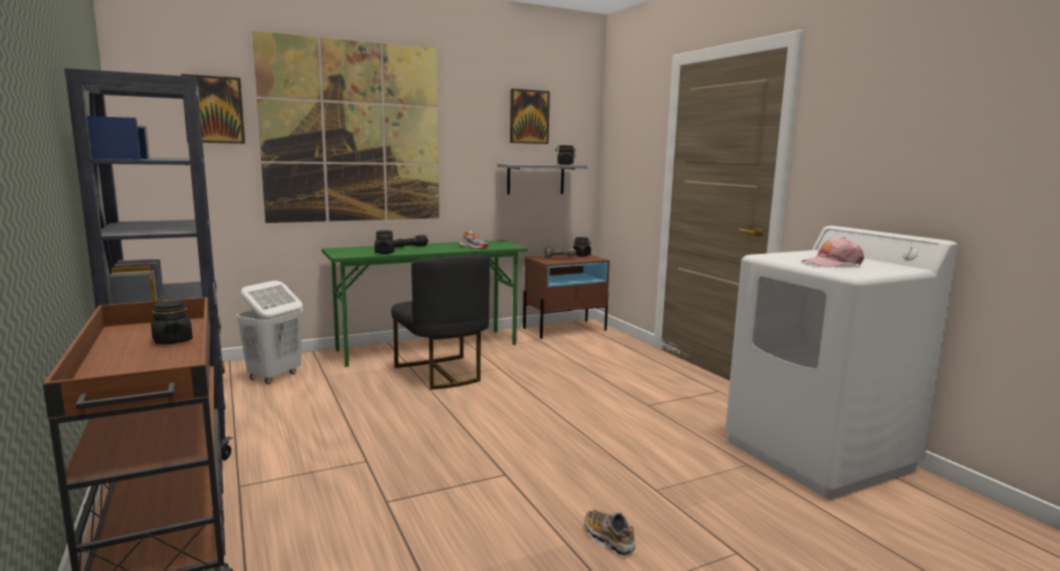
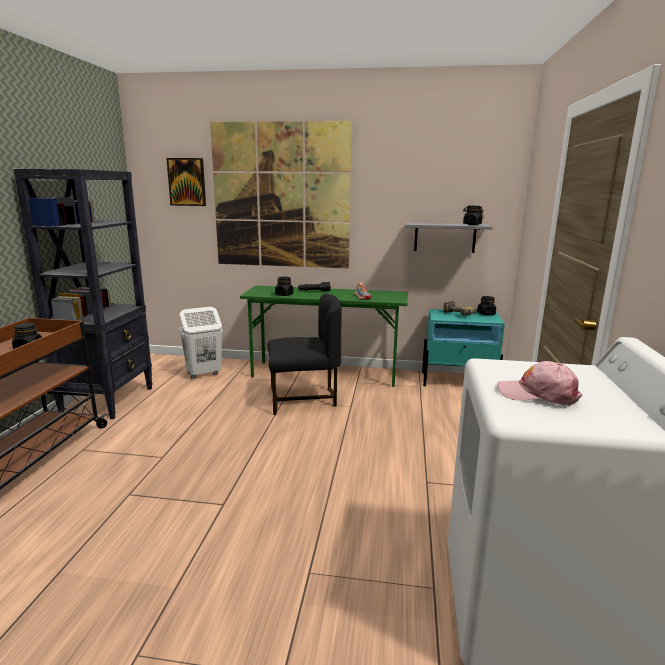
camera: 35 degrees right, 5 degrees up
black chair [391,255,490,390] -> black chair turned 105 degrees counterclockwise [267,294,342,415]
picture [510,89,550,144] -> none
brown nightstand [523,255,610,339] -> turquoise nightstand [422,309,505,386]
shoe [585,510,635,556] -> none

